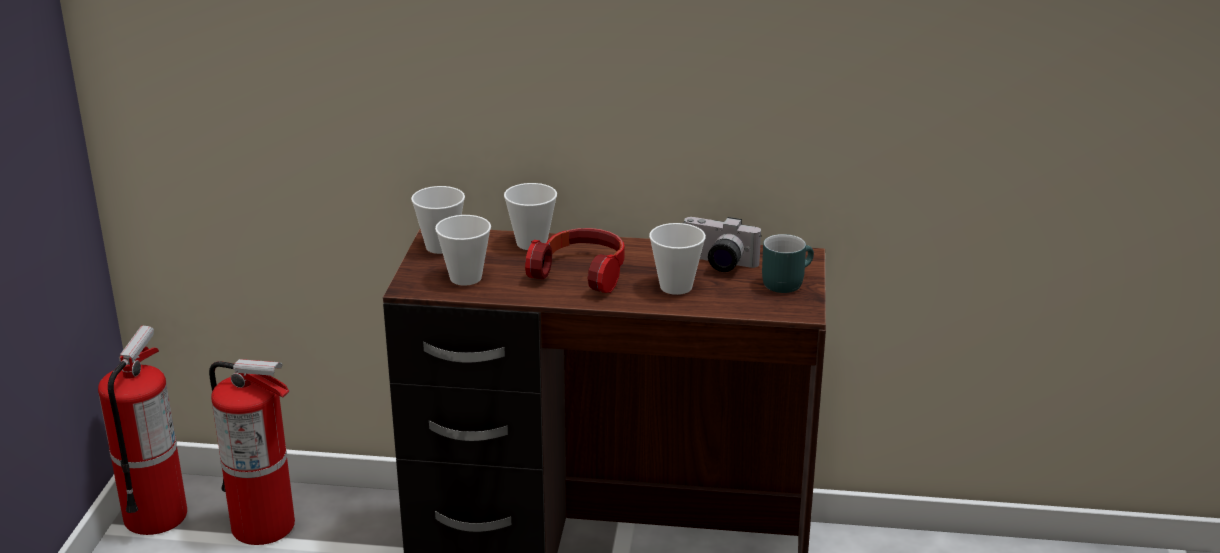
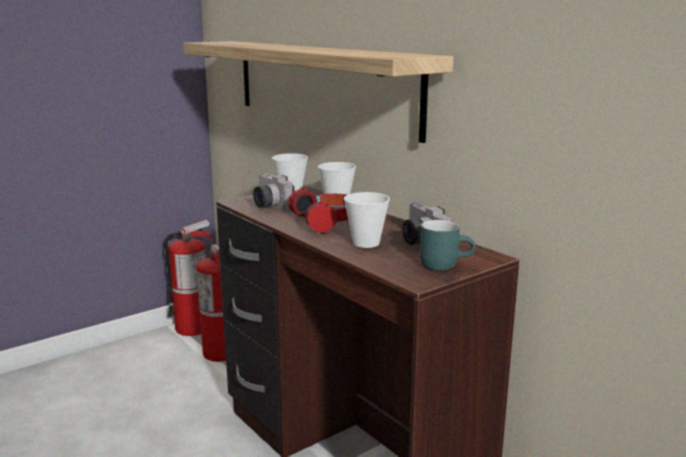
camera: 45 degrees right, 10 degrees down
cup [435,215,491,286] -> camera [253,173,294,212]
none -> shelf [183,41,453,143]

